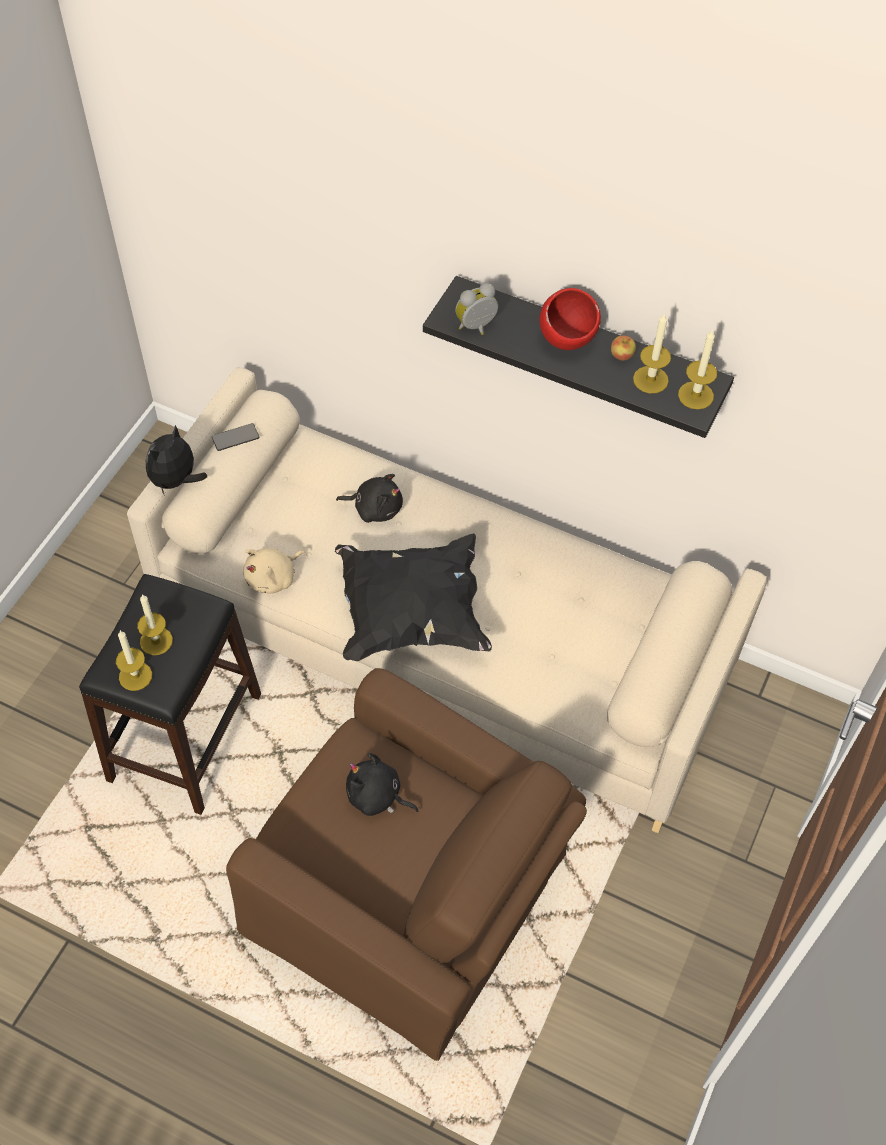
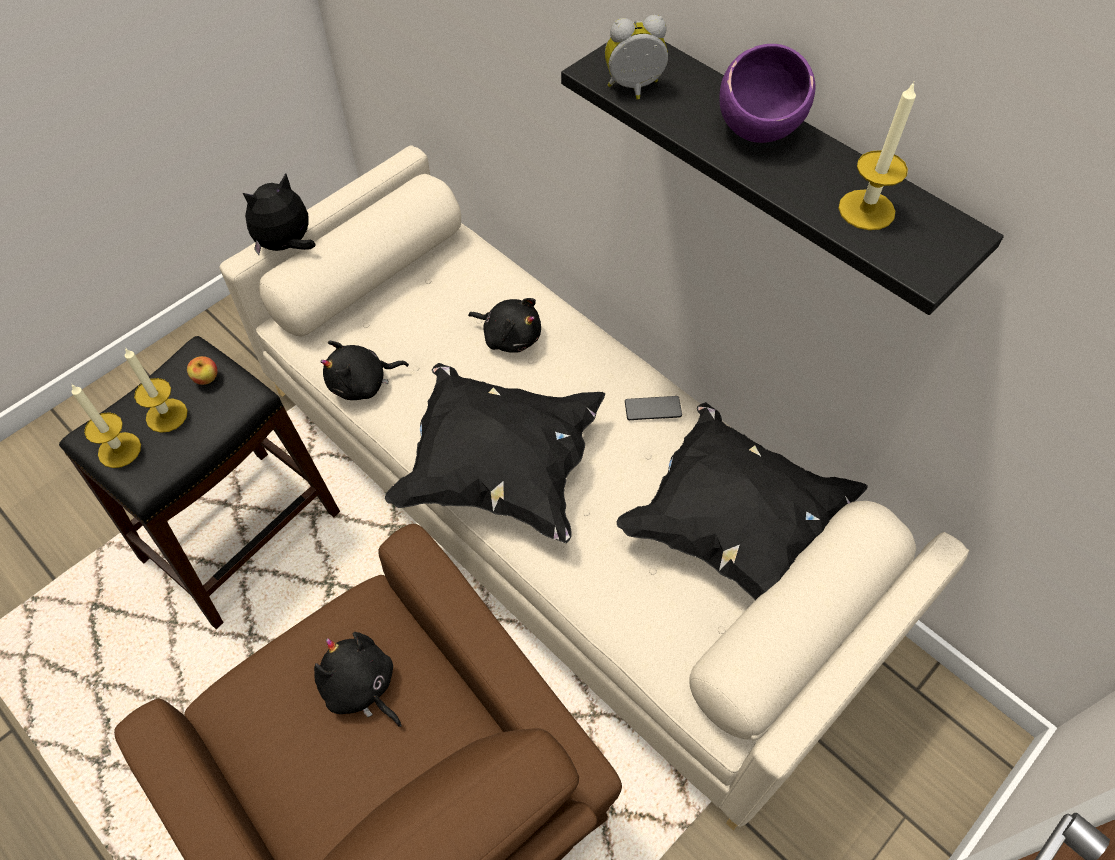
camera: 20 degrees right, 0 degrees up
phone [212,423,260,451] -> phone moved to [625,396,682,420]
beige plush toy [243,548,306,594] -> black plush toy [320,341,409,400]
red bowl [539,288,601,350] -> purple bowl [719,44,816,143]
apple [611,335,636,361] -> apple moved to [187,356,217,385]
candle [678,329,717,409] -> none
none -> black pillow [617,402,868,600]

